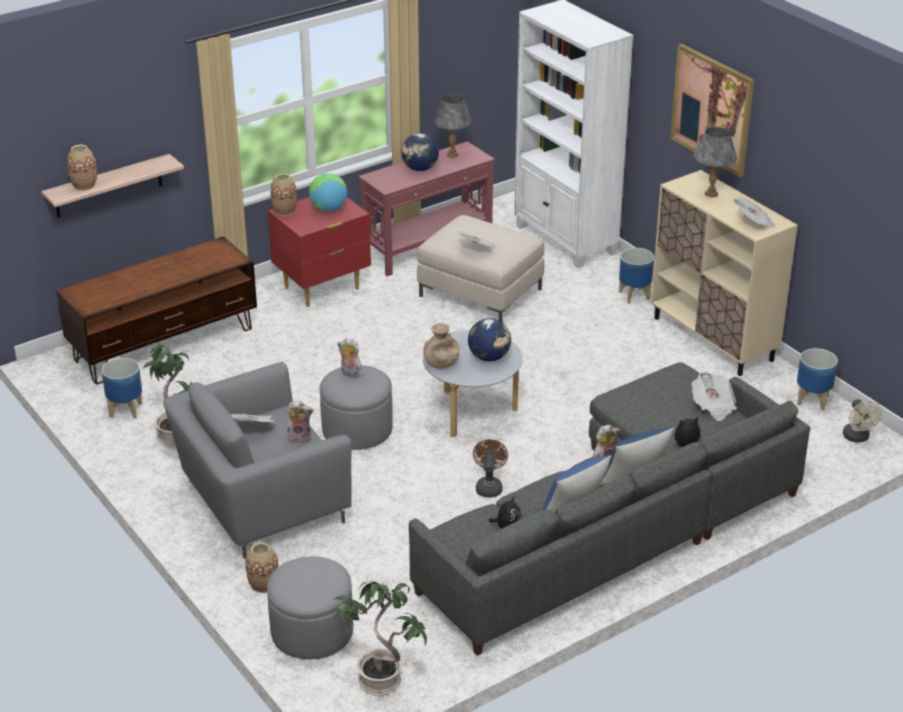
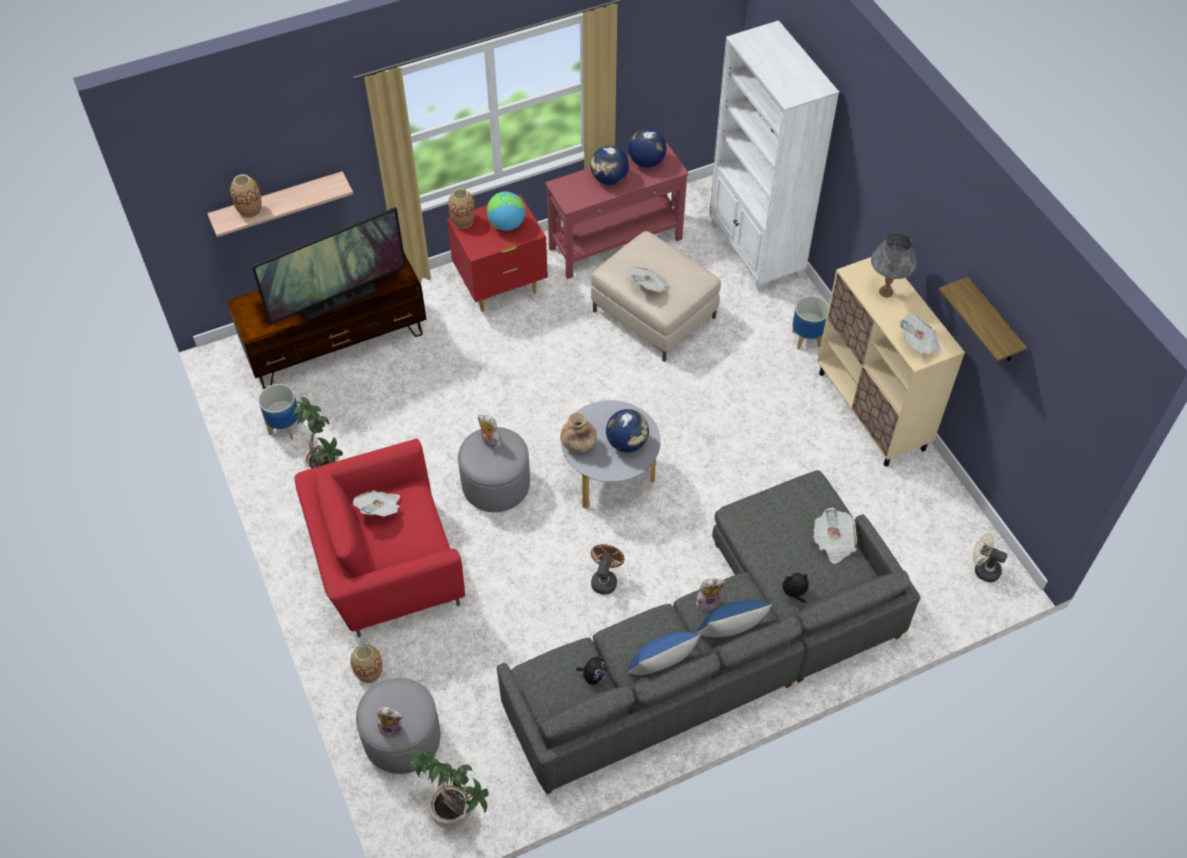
camera: 10 degrees right, 20 degrees up
grey armchair [163,362,351,559] -> red armchair [295,439,465,637]
plush toy [287,401,314,444] -> plush toy moved to [376,706,403,738]
grey table lamp [433,94,472,158] -> globe [628,129,667,168]
picture [670,44,754,177] -> none
planter [797,348,838,410] -> none
beige fan [843,399,882,443] -> beige fan turned 120 degrees clockwise [973,533,1007,582]
none -> television [252,207,406,325]
none -> shelf [939,277,1027,361]

